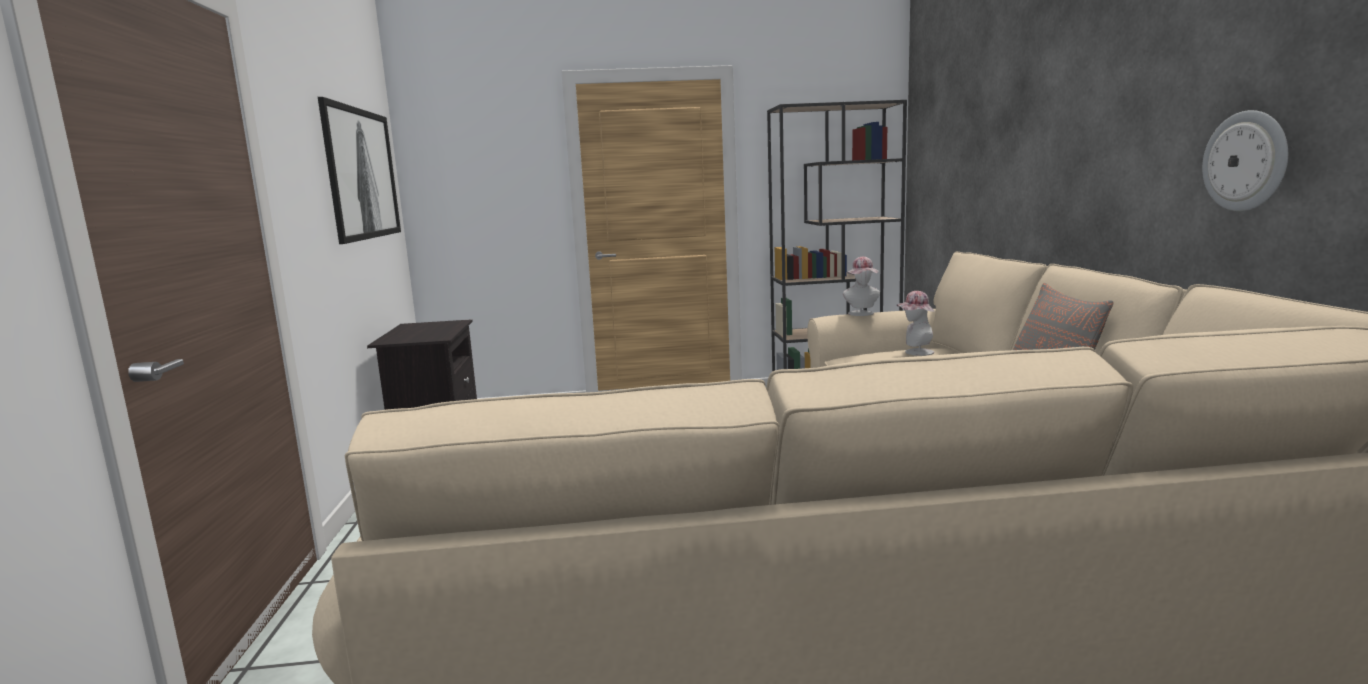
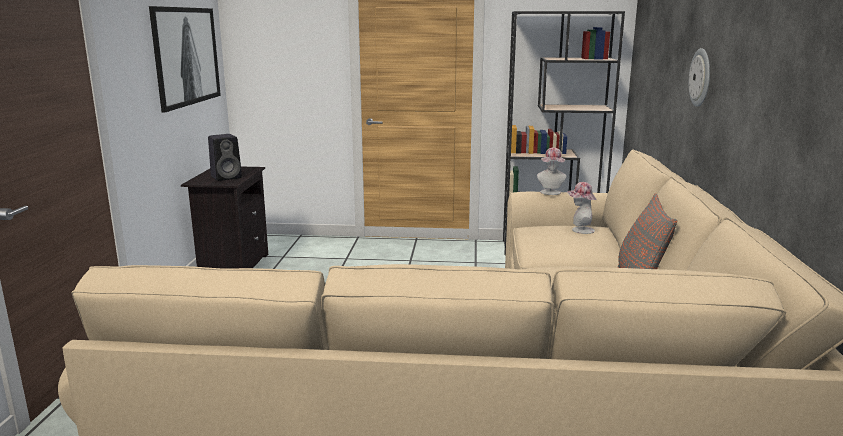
camera: 10 degrees right, 5 degrees up
wall clock [1202,110,1288,211] -> wall clock moved to [689,48,710,107]
none -> black speaker [208,134,242,181]

